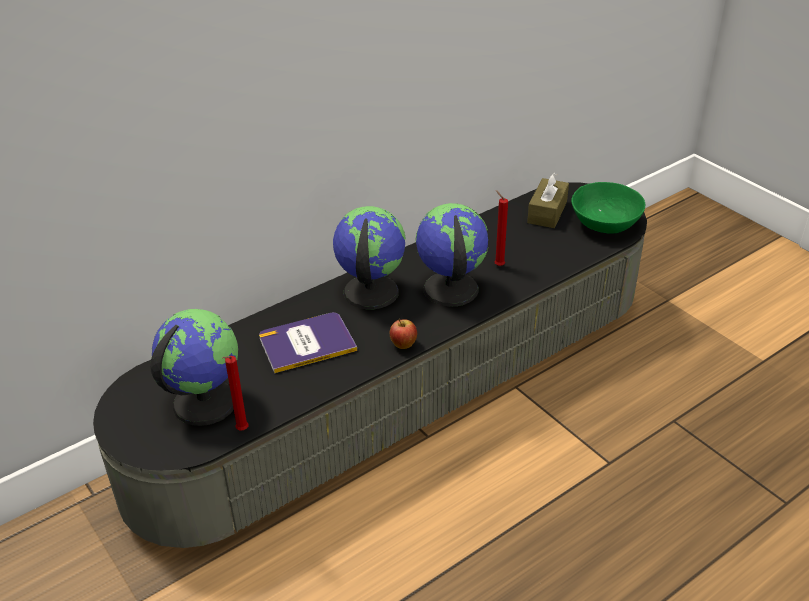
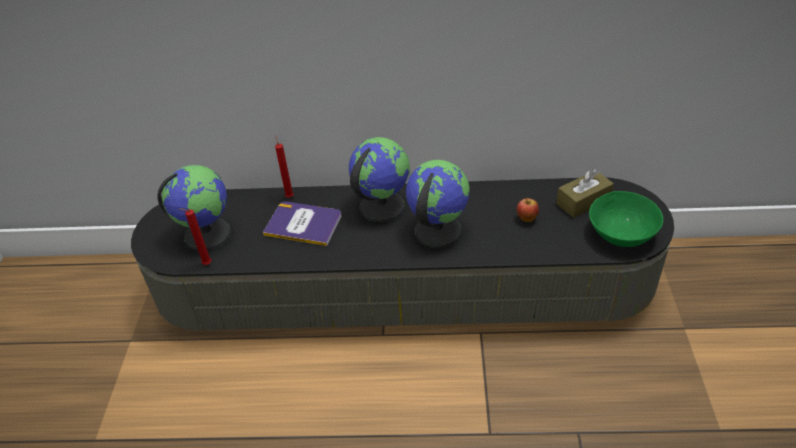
camera: 40 degrees right, 5 degrees up
apple [390,319,417,349] -> apple moved to [517,197,539,222]
red candle [495,190,508,266] -> red candle moved to [275,136,294,198]

